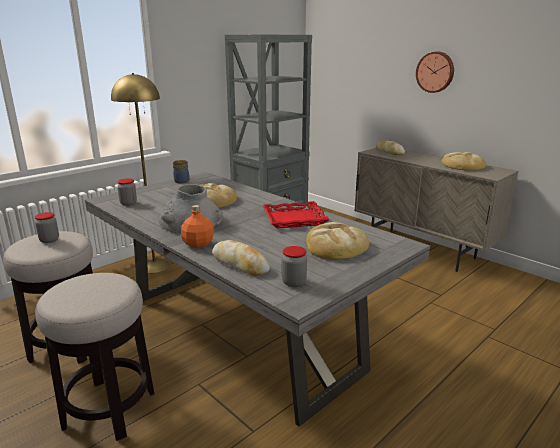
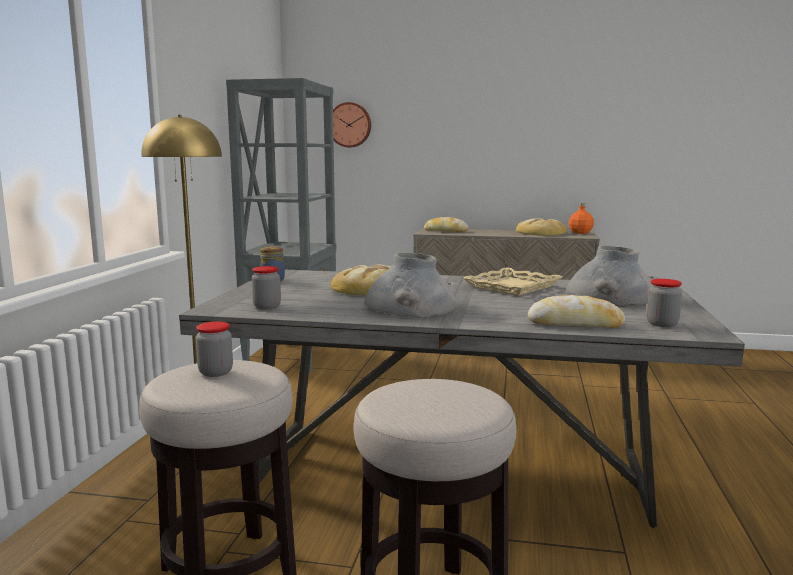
camera: 35 degrees left, 10 degrees down
orange bottle [181,205,214,248] -> orange bottle moved to [569,203,594,234]
red tray [262,201,330,228] -> beige tray [463,267,562,296]
bread [306,222,369,260] -> grey vase [566,245,659,306]
wall clock [416,52,454,93] -> wall clock moved to [333,102,371,147]

